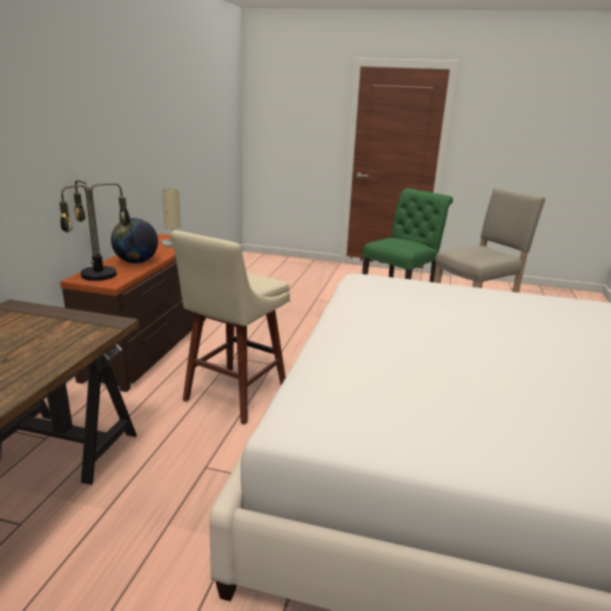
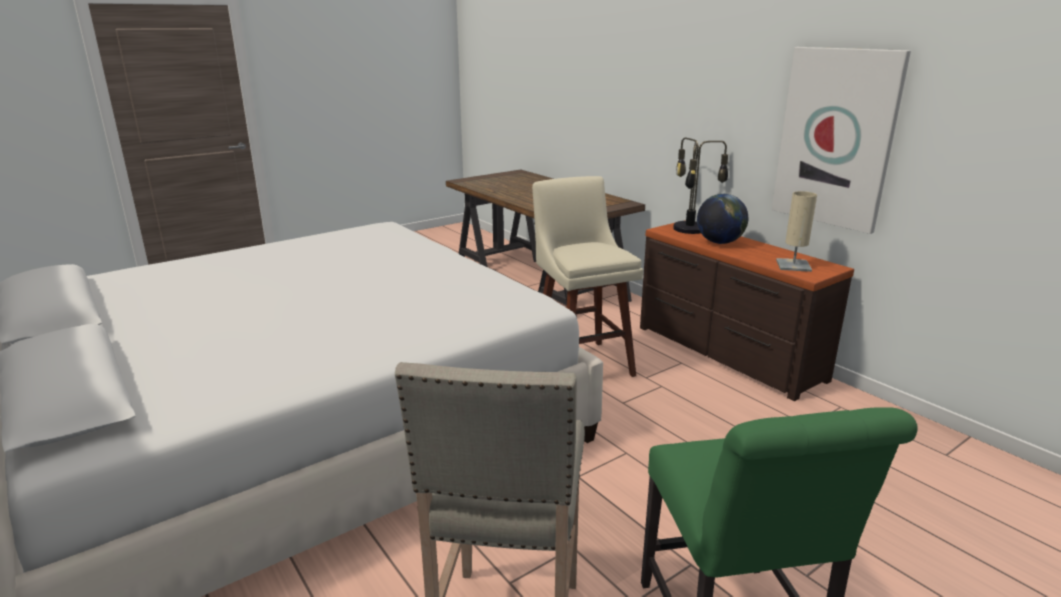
camera: 130 degrees right, 0 degrees up
none -> picture [772,47,911,234]

